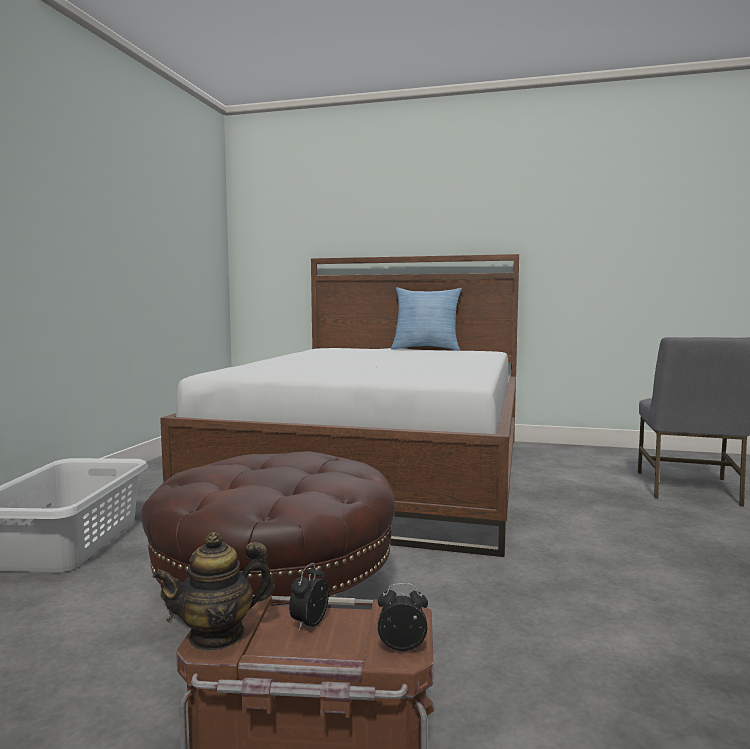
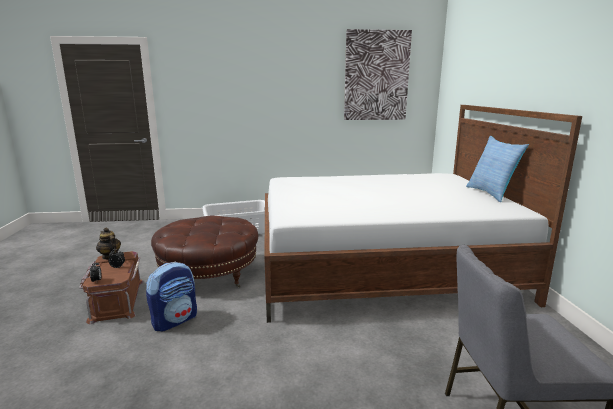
camera: 70 degrees right, 10 degrees up
none -> backpack [146,262,197,331]
none -> picture [344,29,412,120]

